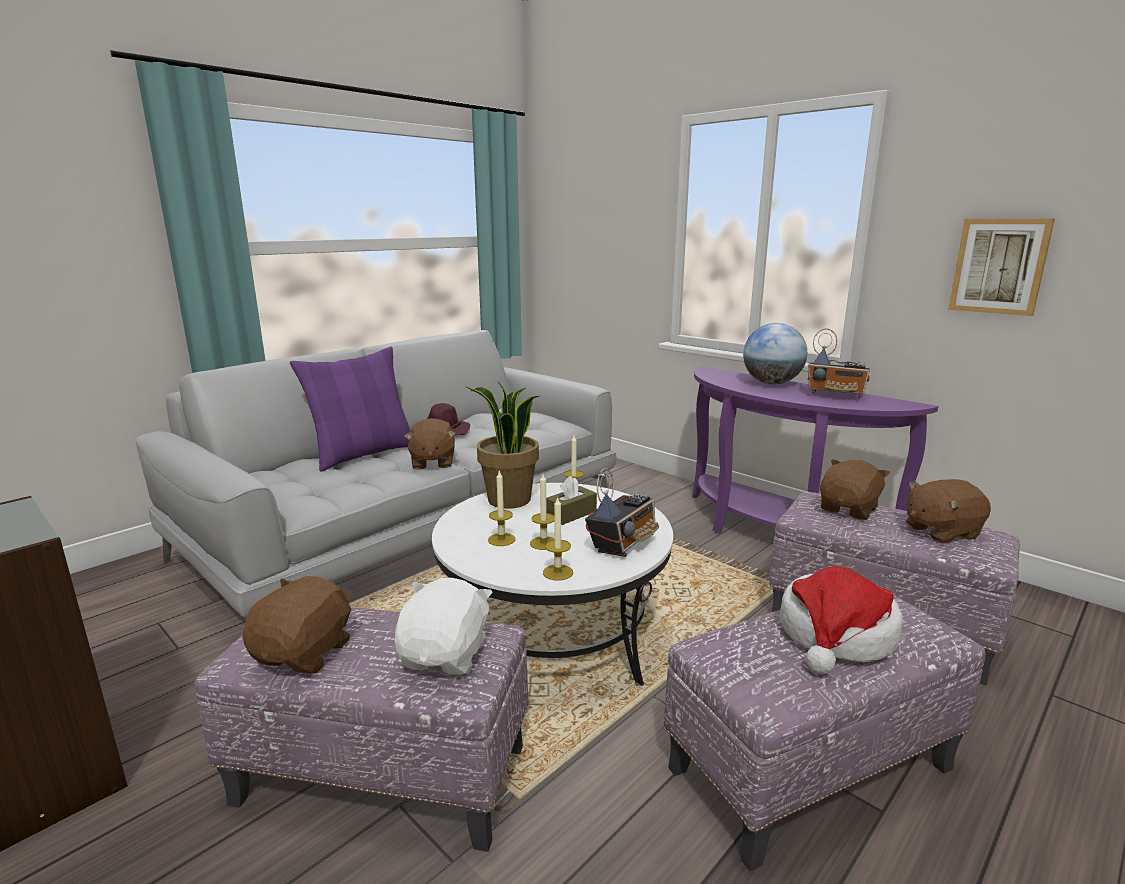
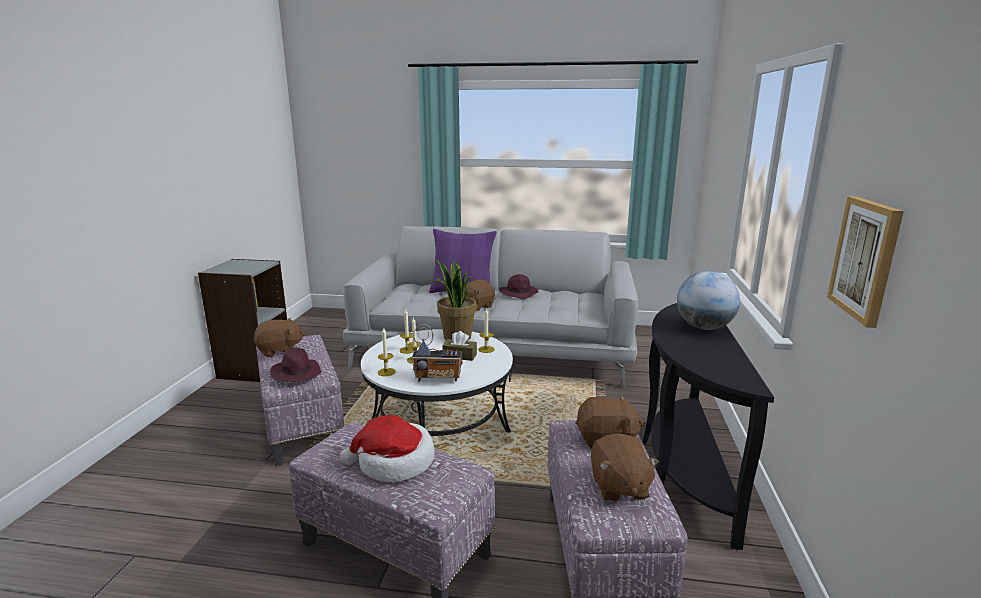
camera: 55 degrees right, 0 degrees up
white plush toy [395,578,493,675] -> purple hat [270,348,321,382]
purple console table [692,366,938,534] -> black console table [642,303,774,550]
radio [807,329,870,398] -> none
brown plush toy [906,479,991,543] -> brown plush toy turned 135 degrees counterclockwise [591,433,659,502]

